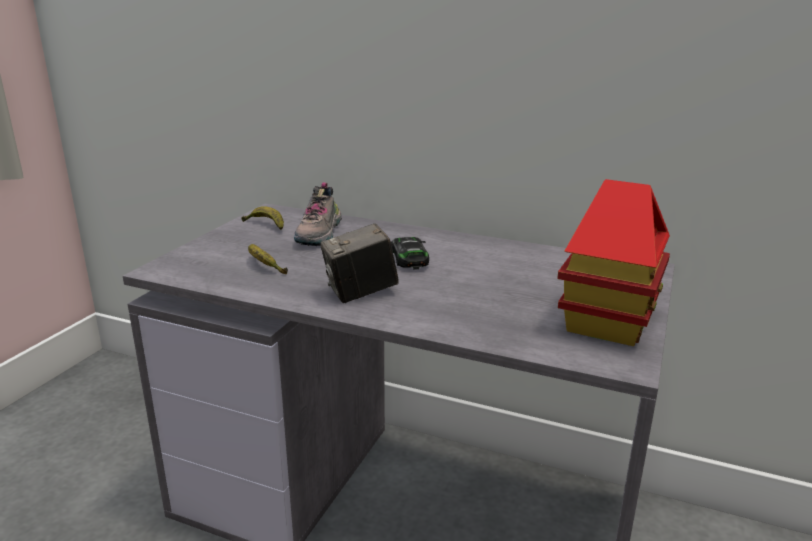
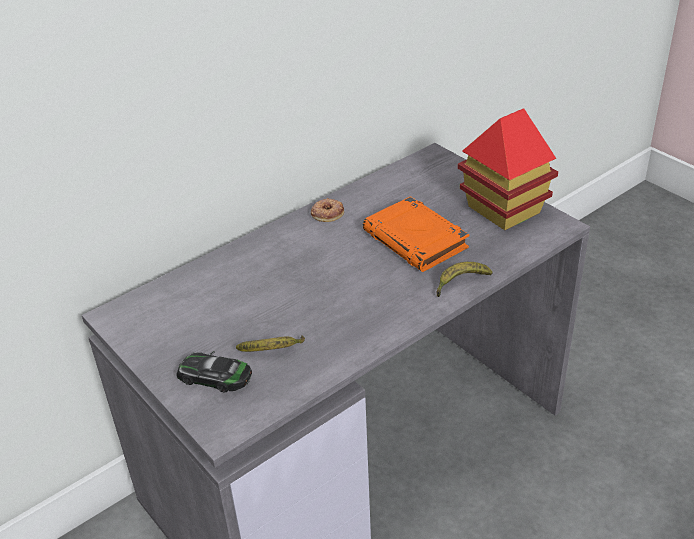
camera: 60 degrees left, 15 degrees up
banana [241,206,284,230] -> banana moved to [436,262,493,297]
shoe [294,182,342,246] -> none
camera [320,223,399,303] -> none
toy car [391,237,429,270] -> toy car moved to [177,351,252,393]
none -> donut [311,198,344,222]
none -> orange book [363,196,469,272]

